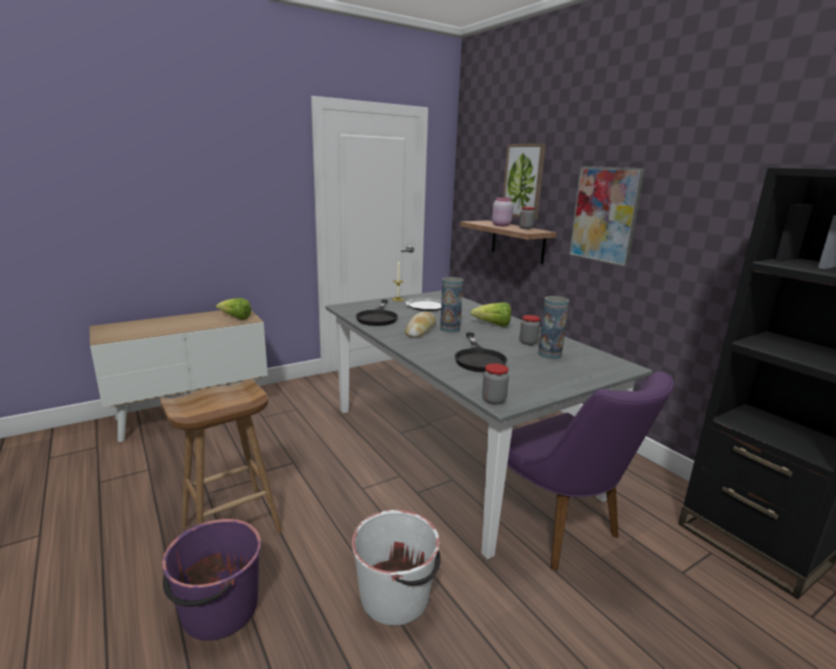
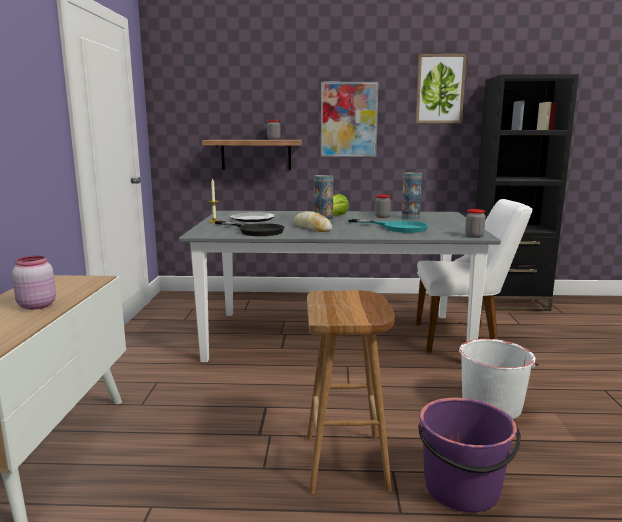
camera: 55 degrees left, 5 degrees down
lettuce [216,298,251,320] -> none
black frying pan [455,333,507,372] -> turquoise frying pan [348,219,428,233]
pink jar [492,197,513,226] -> pink jar moved to [12,256,56,310]
picture [503,144,546,219] -> picture moved to [416,54,467,123]
purple chair [507,372,674,571] -> white chair [416,199,533,352]

